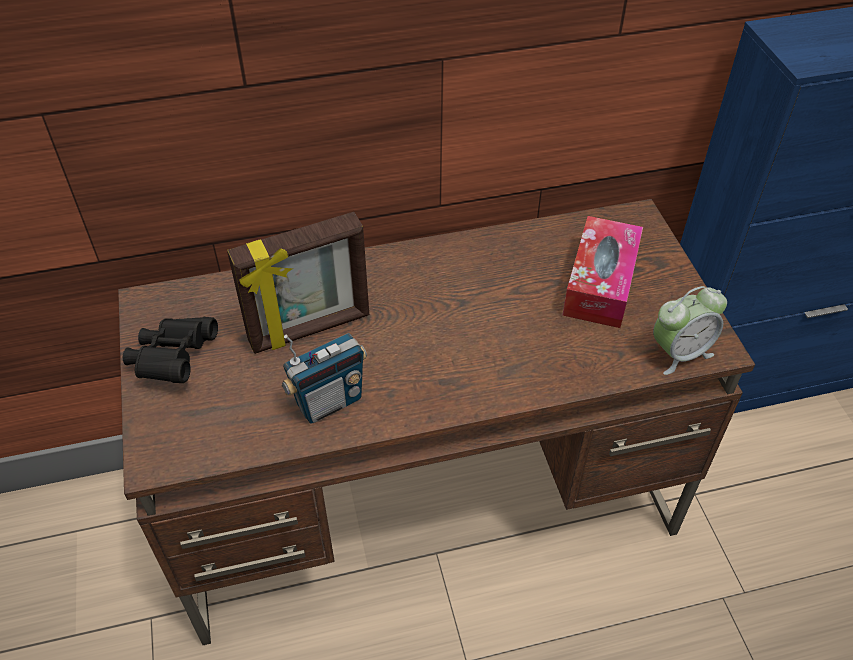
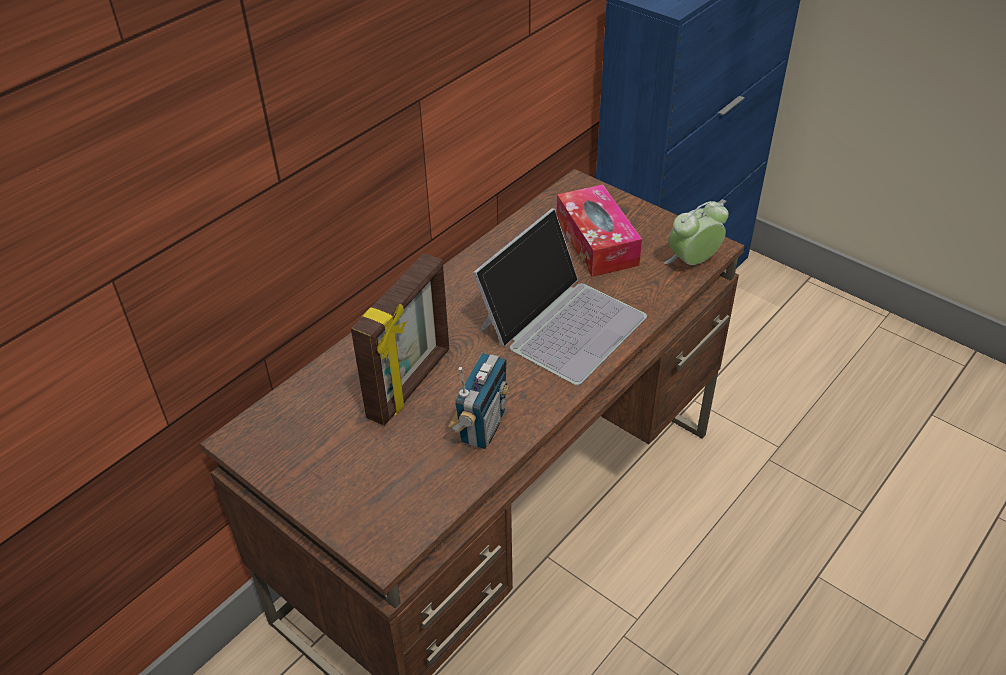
camera: 35 degrees left, 5 degrees down
black binoculars [123,317,218,383] -> none
alarm clock [653,286,727,375] -> alarm clock turned 150 degrees counterclockwise [664,201,729,265]
none -> laptop [473,208,647,385]

